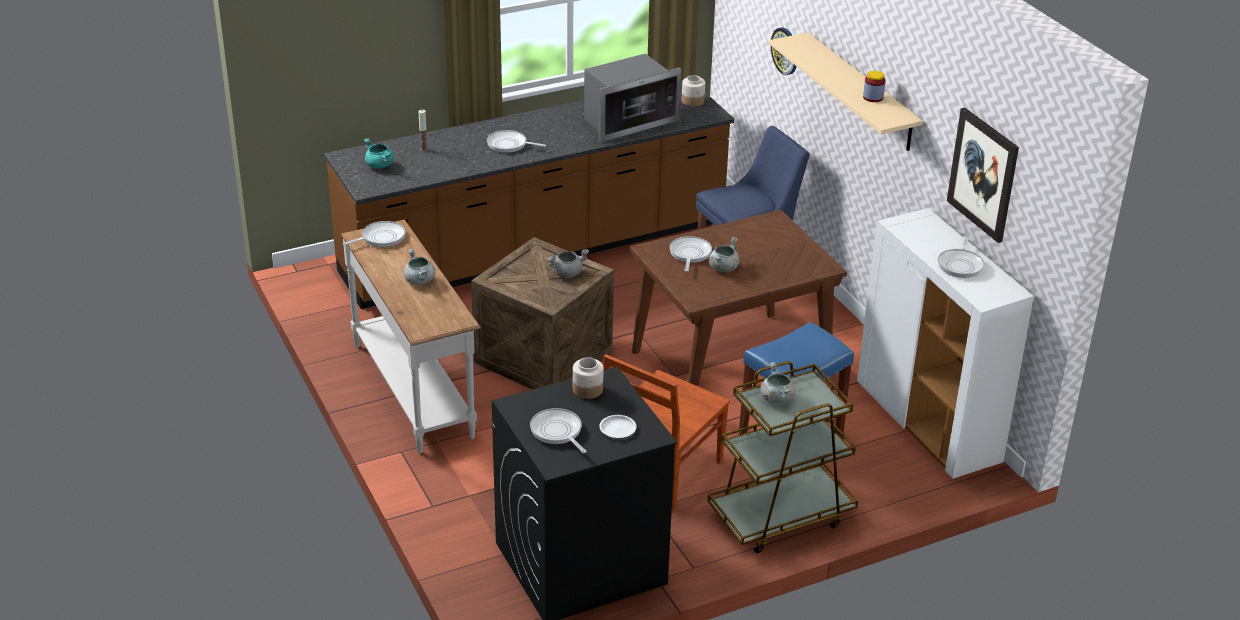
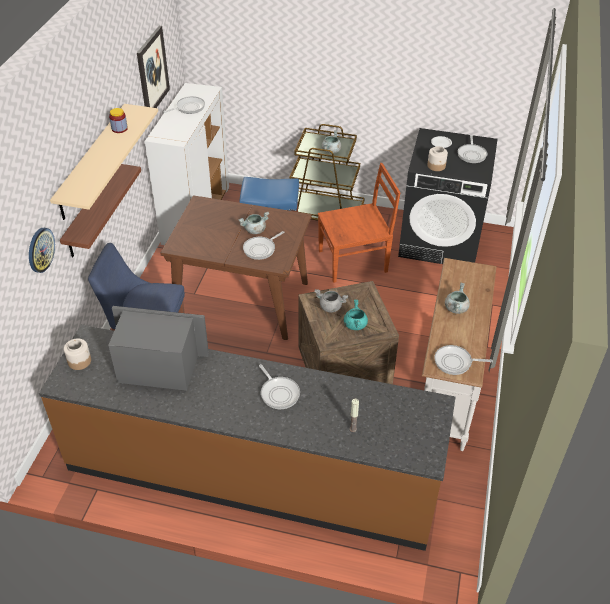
camera: 140 degrees left, 10 degrees up
turquoise cooking pot [364,138,394,169] -> turquoise cooking pot moved to [344,300,368,330]
none -> shelf [60,164,141,258]

